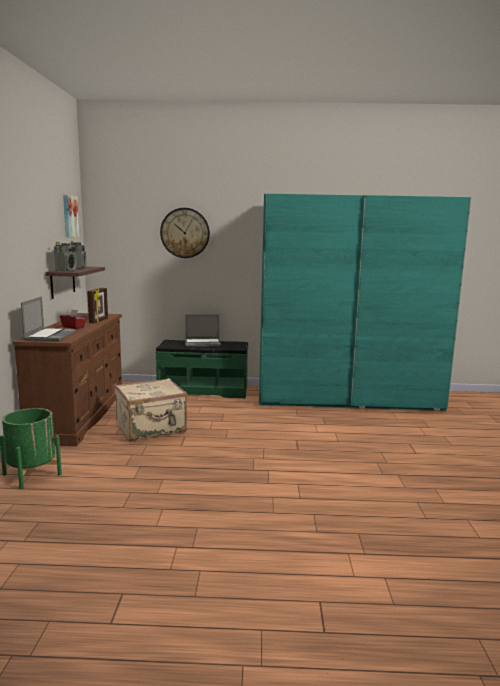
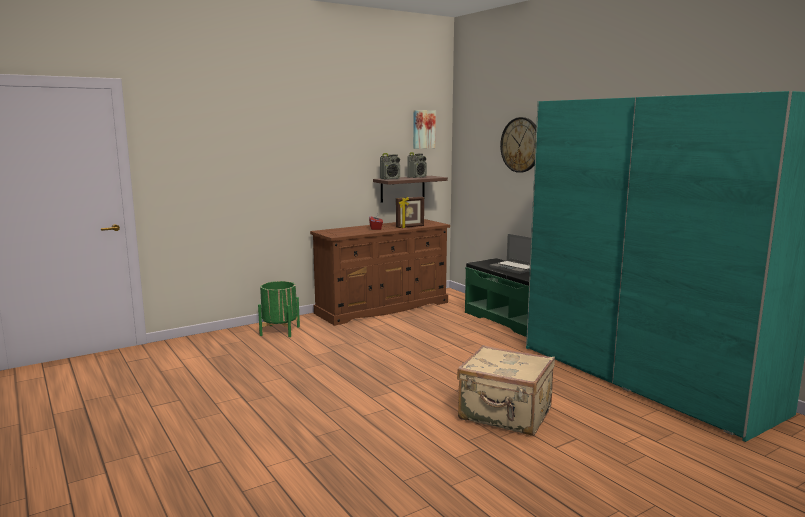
camera: 55 degrees right, 0 degrees up
laptop [21,296,76,341] -> none
beige suitcase [114,378,187,441] -> beige suitcase moved to [457,345,555,436]

